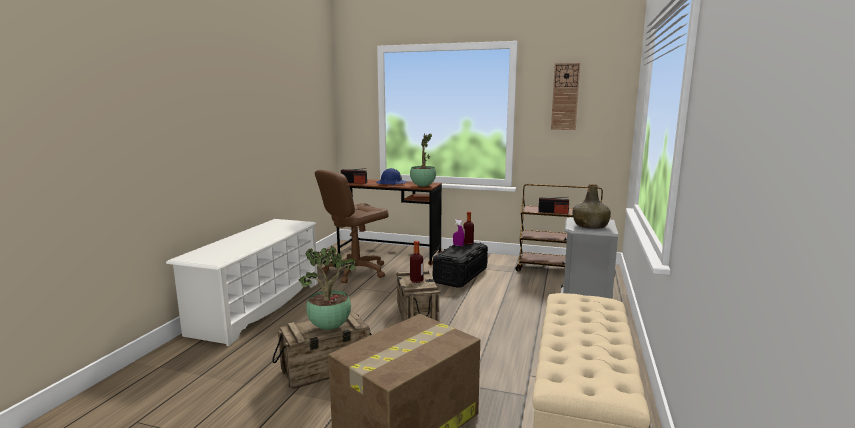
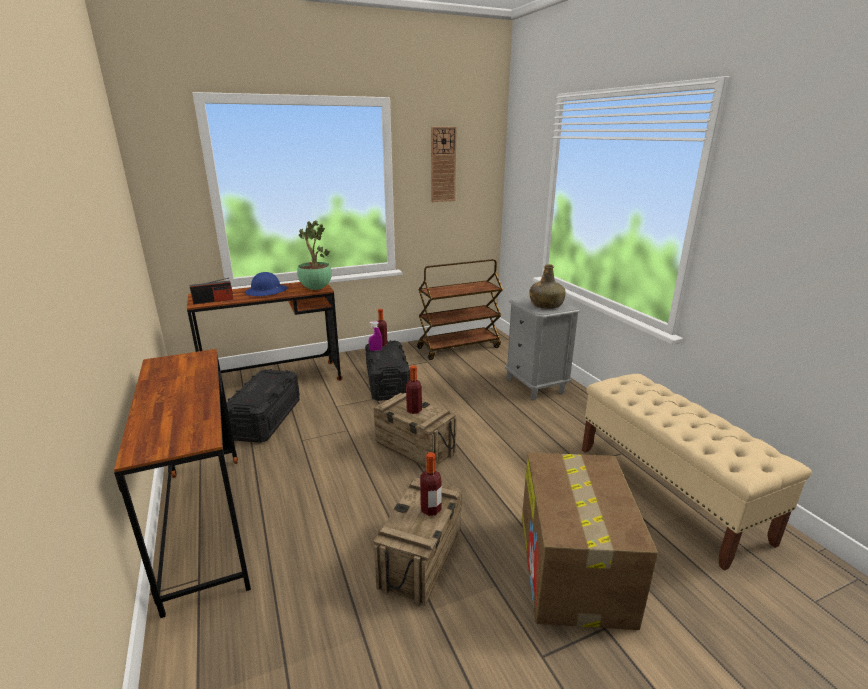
camera: 40 degrees left, 10 degrees up
white shoe rack [166,219,318,346] -> brown desk [114,349,251,618]
potted plant [299,246,356,330] -> bottle [420,452,442,516]
brown office chair [315,170,389,283] -> black storage box [227,369,300,443]
radio [538,197,569,214] -> none

